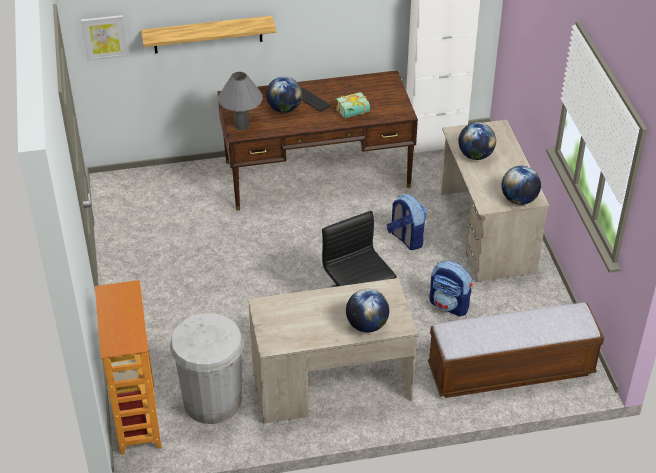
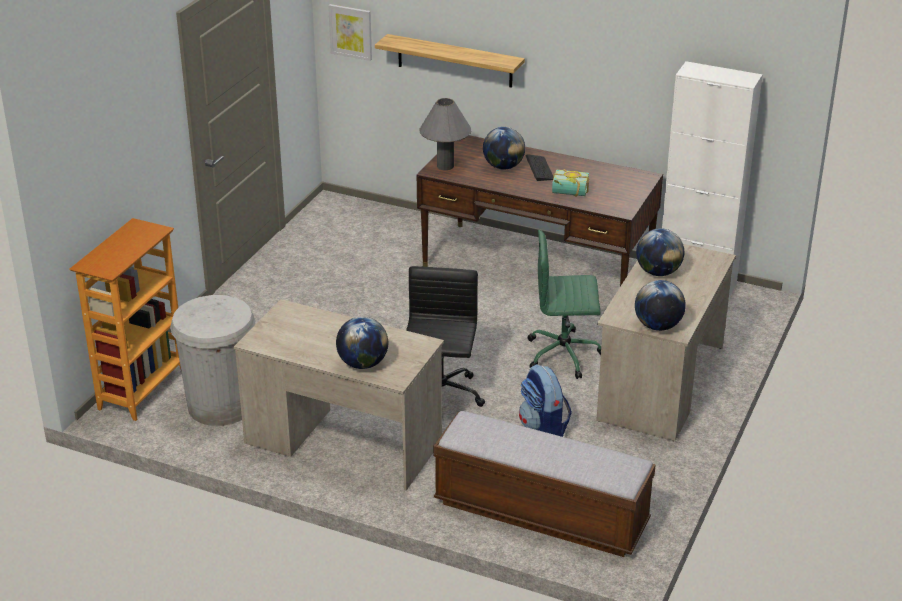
camera: 35 degrees right, 10 degrees down
backpack [387,194,427,250] -> green office chair [528,230,601,379]

